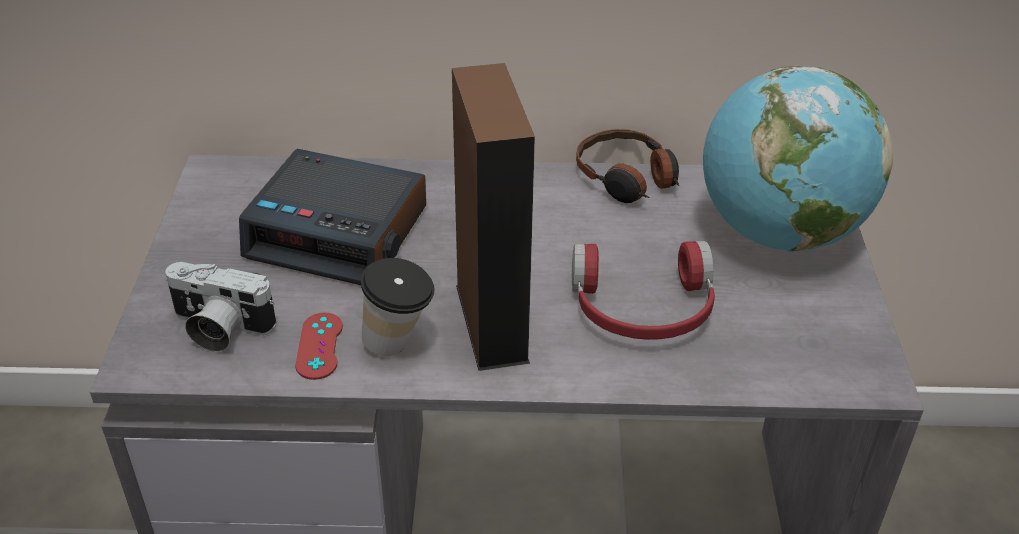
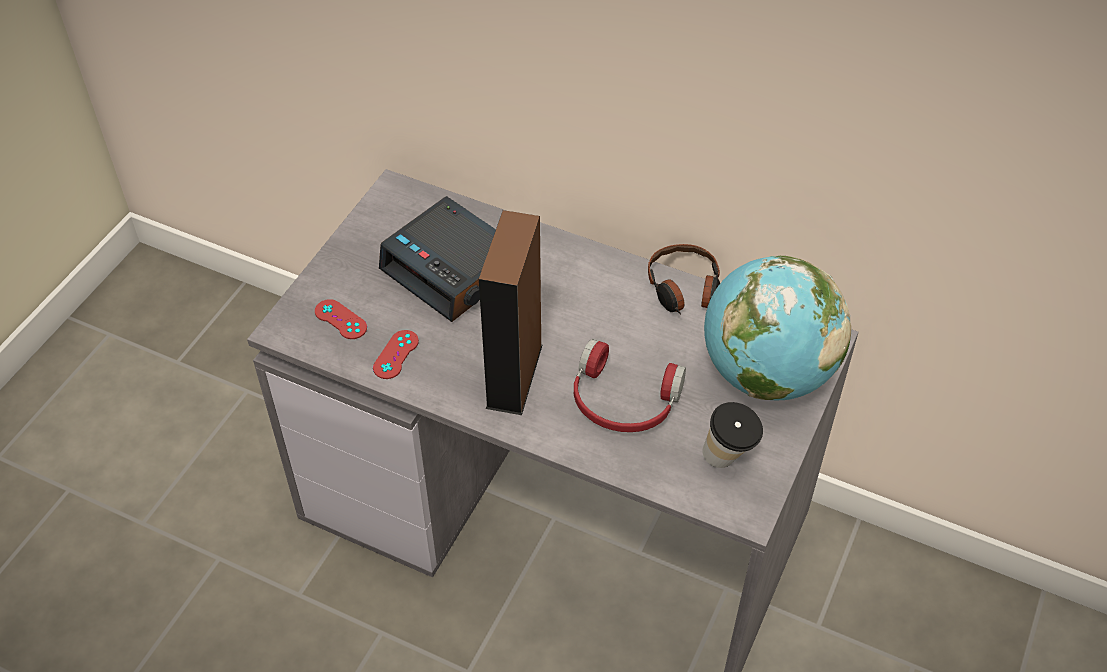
camera: 25 degrees right, 10 degrees up
camera [165,262,276,352] -> red game controller [315,299,367,339]
cup [361,258,435,356] -> cup moved to [702,402,763,468]

